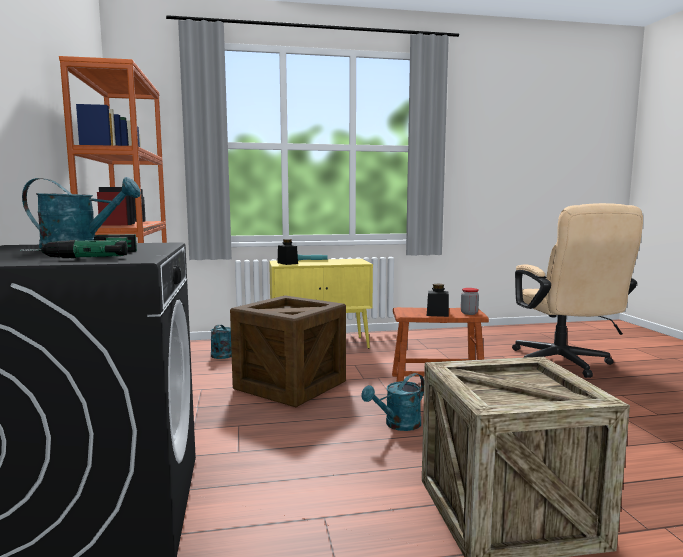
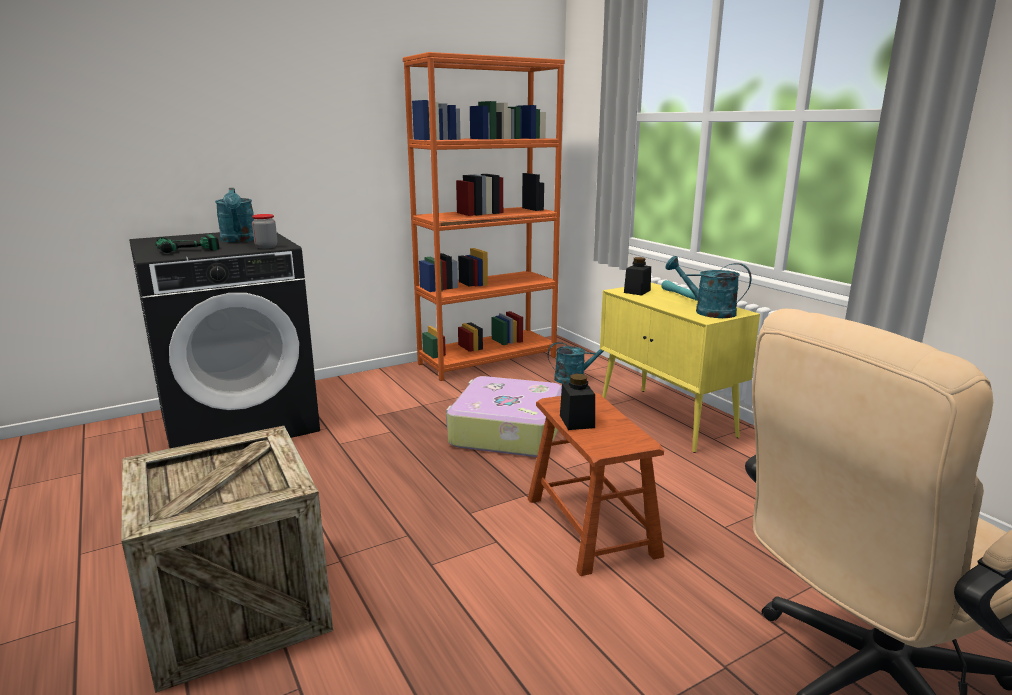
camera: 70 degrees right, 10 degrees up
crate [230,295,346,407] -> suitcase [446,376,562,457]
turquoise watering can [361,373,424,431] -> turquoise watering can moved to [665,256,752,318]
jar [461,288,479,315] -> jar moved to [252,214,277,249]

